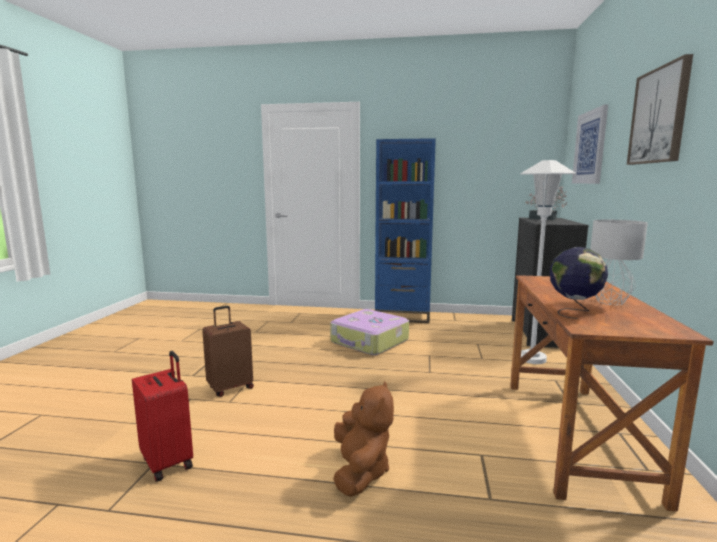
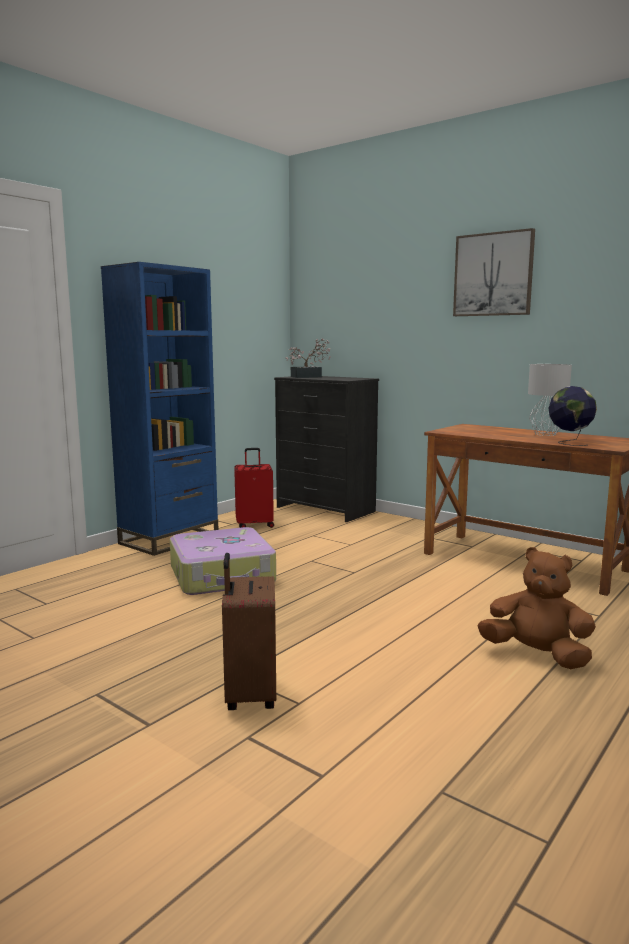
camera: 60 degrees left, 0 degrees up
red suitcase [132,351,193,482] -> red suitcase moved to [234,448,274,528]
white floor lamp [520,160,576,364] -> none
picture [572,105,608,184] -> none

